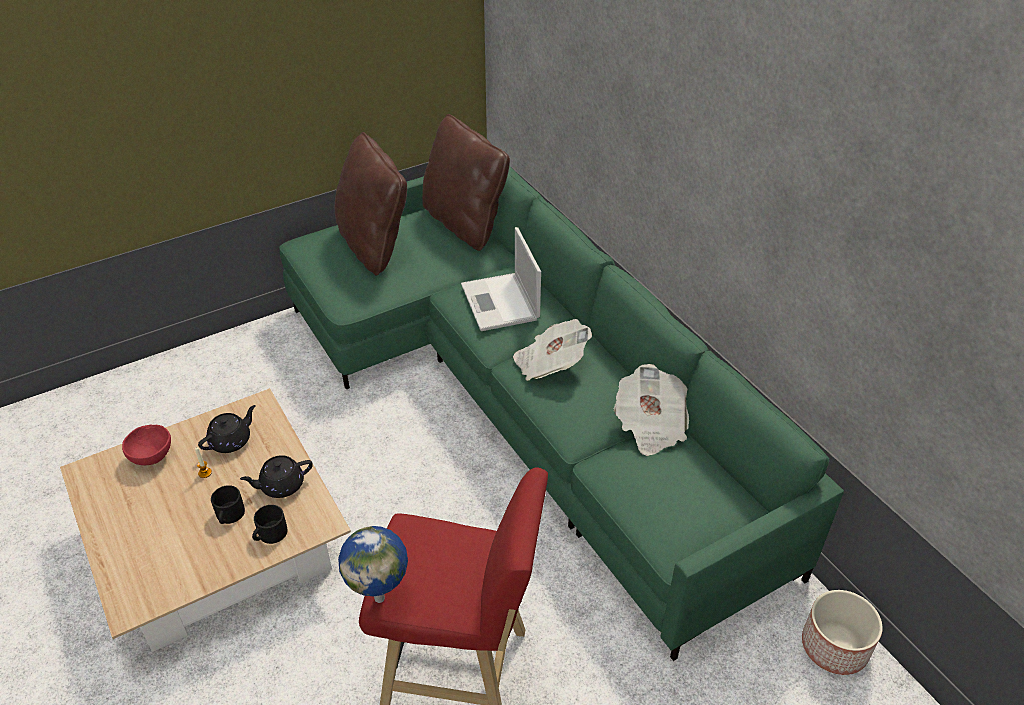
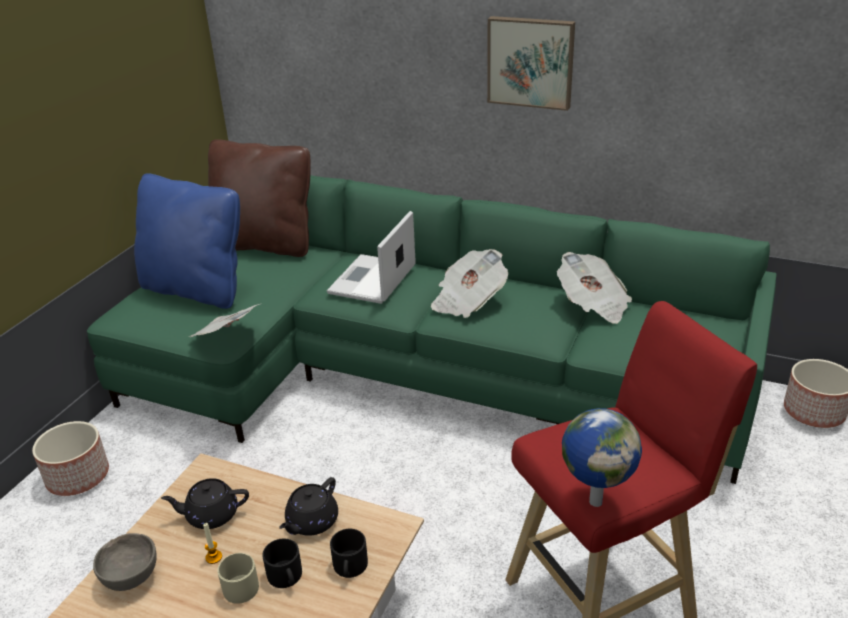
camera: 35 degrees left, 10 degrees down
red bowl [122,424,171,465] -> grey bowl [93,533,157,591]
black teapot [198,405,256,453] -> black teapot turned 105 degrees counterclockwise [161,478,249,529]
brown pillow [335,132,407,276] -> blue pillow [134,173,240,309]
laptop [461,227,541,331] -> laptop turned 75 degrees clockwise [327,211,416,304]
none -> planter [32,421,109,496]
none -> newspaper [189,304,260,337]
none -> beige mug [217,553,259,604]
none -> picture [487,16,575,111]

